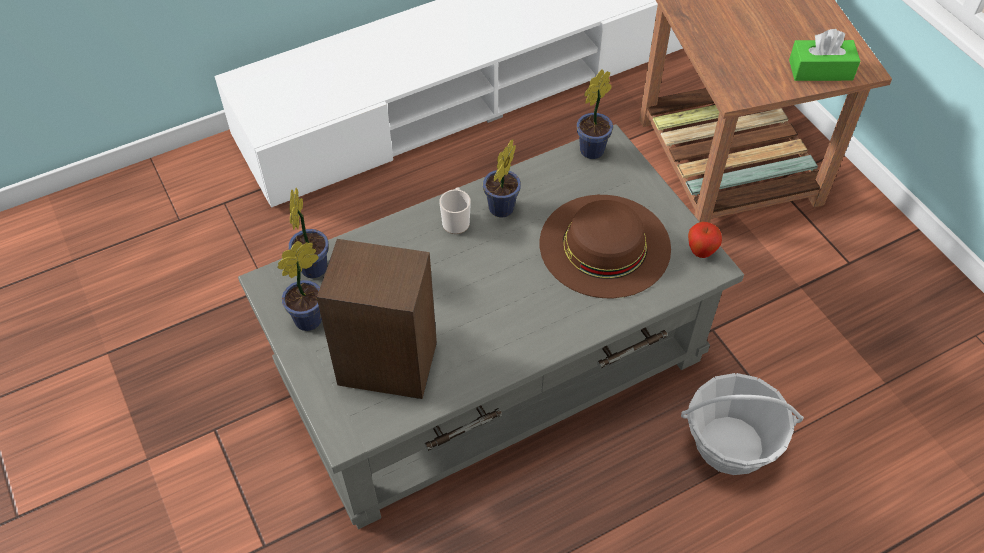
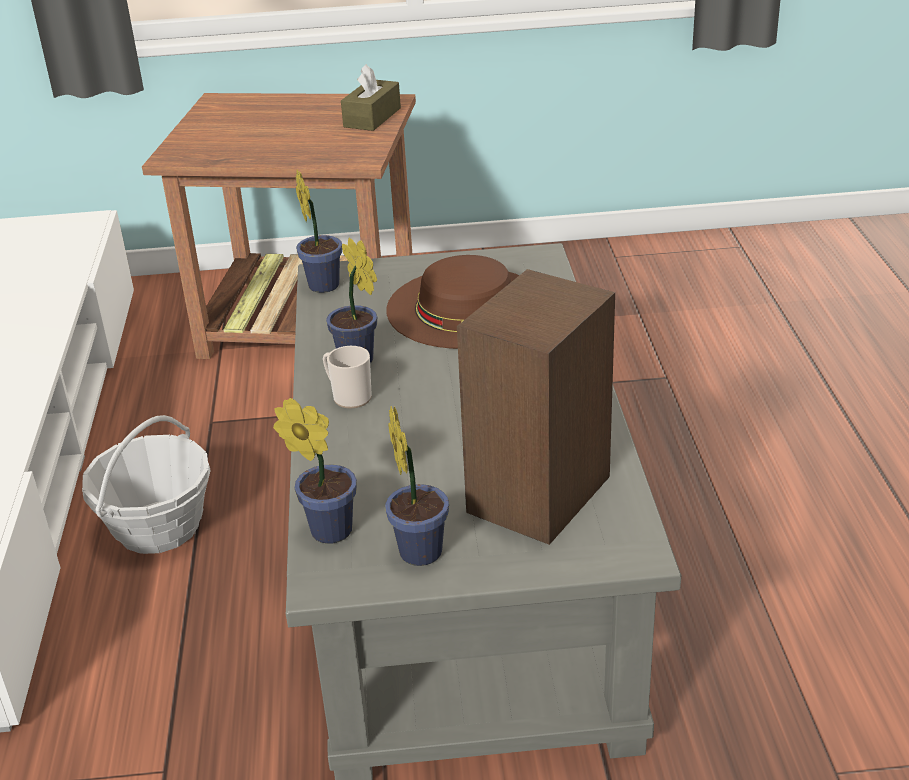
camera: 65 degrees left, 20 degrees down
basket [681,373,804,475] -> basket moved to [82,415,211,554]
apple [688,222,722,258] -> none
green tissue box [789,29,860,81] -> brown tissue box [341,64,401,131]

